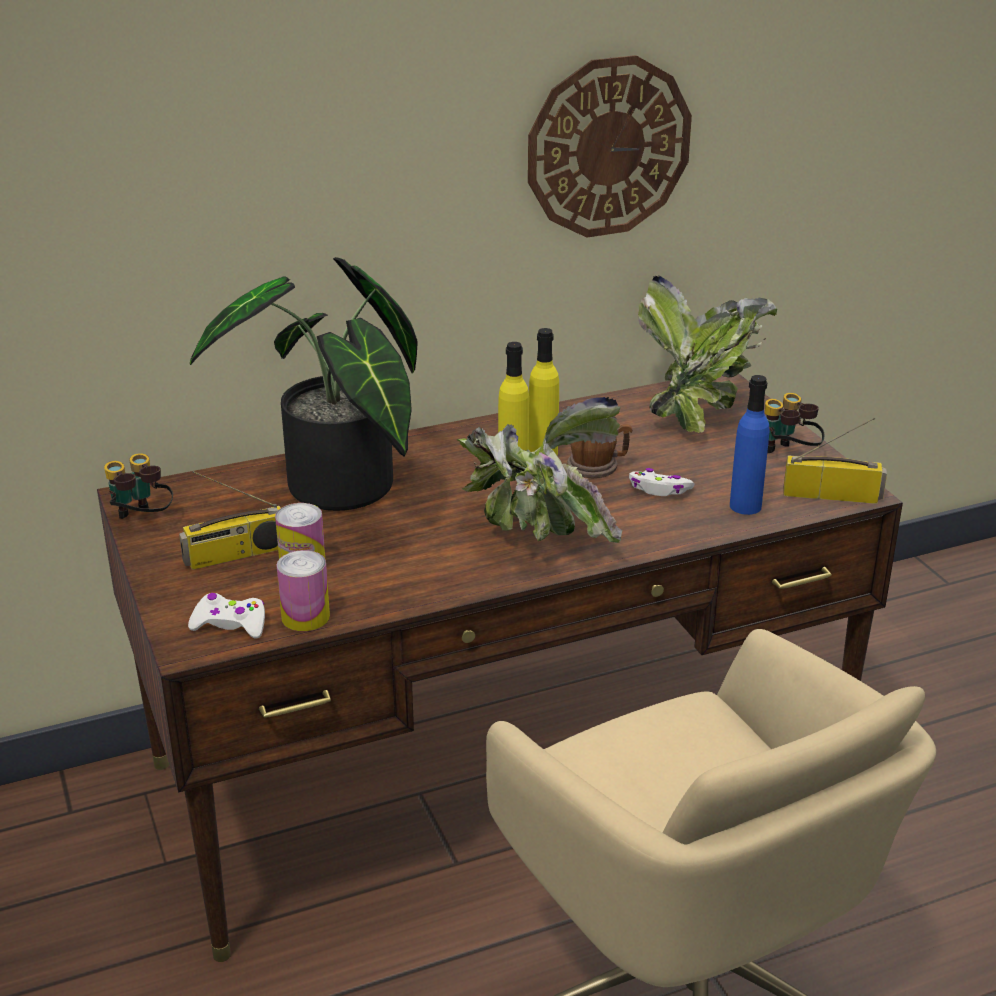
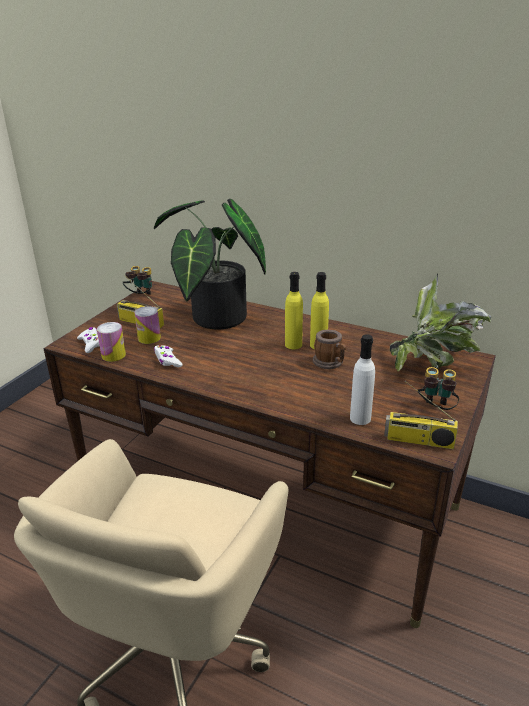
camera: 50 degrees right, 0 degrees up
potted plant [457,397,622,543] -> none
wall clock [528,55,692,238] -> none
white game controller [629,468,695,496] -> white game controller moved to [154,345,183,368]
blue bottle [730,375,769,515] -> white bottle [350,334,375,425]
radio [784,418,887,504] -> radio turned 135 degrees clockwise [384,381,458,449]

